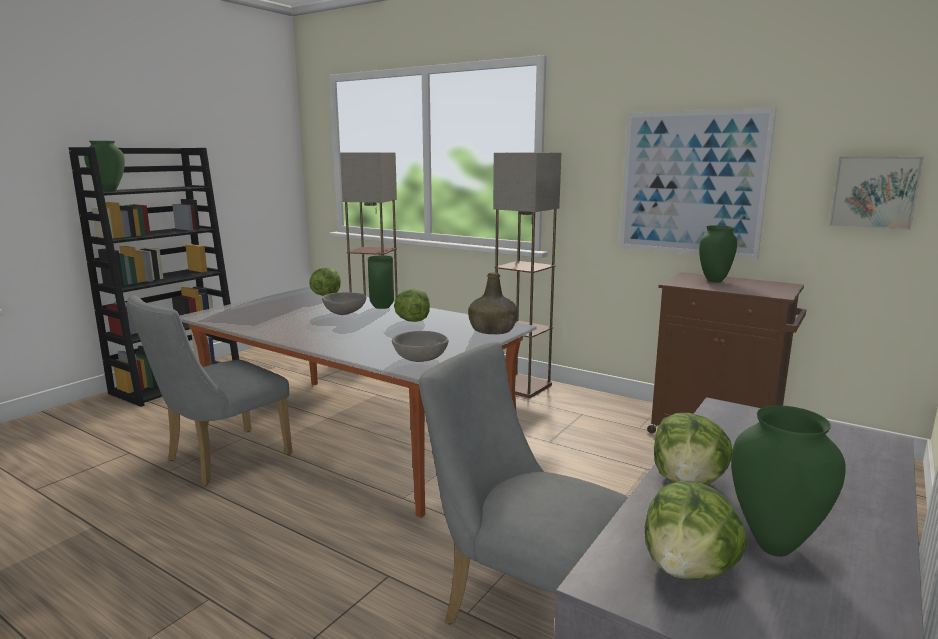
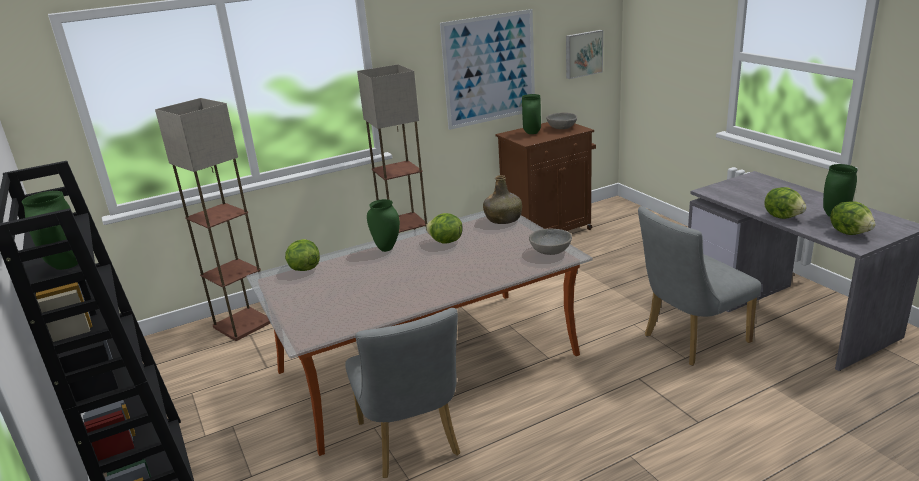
camera: 60 degrees left, 10 degrees up
grey bowl [322,292,366,315] -> grey bowl moved to [546,113,577,129]

